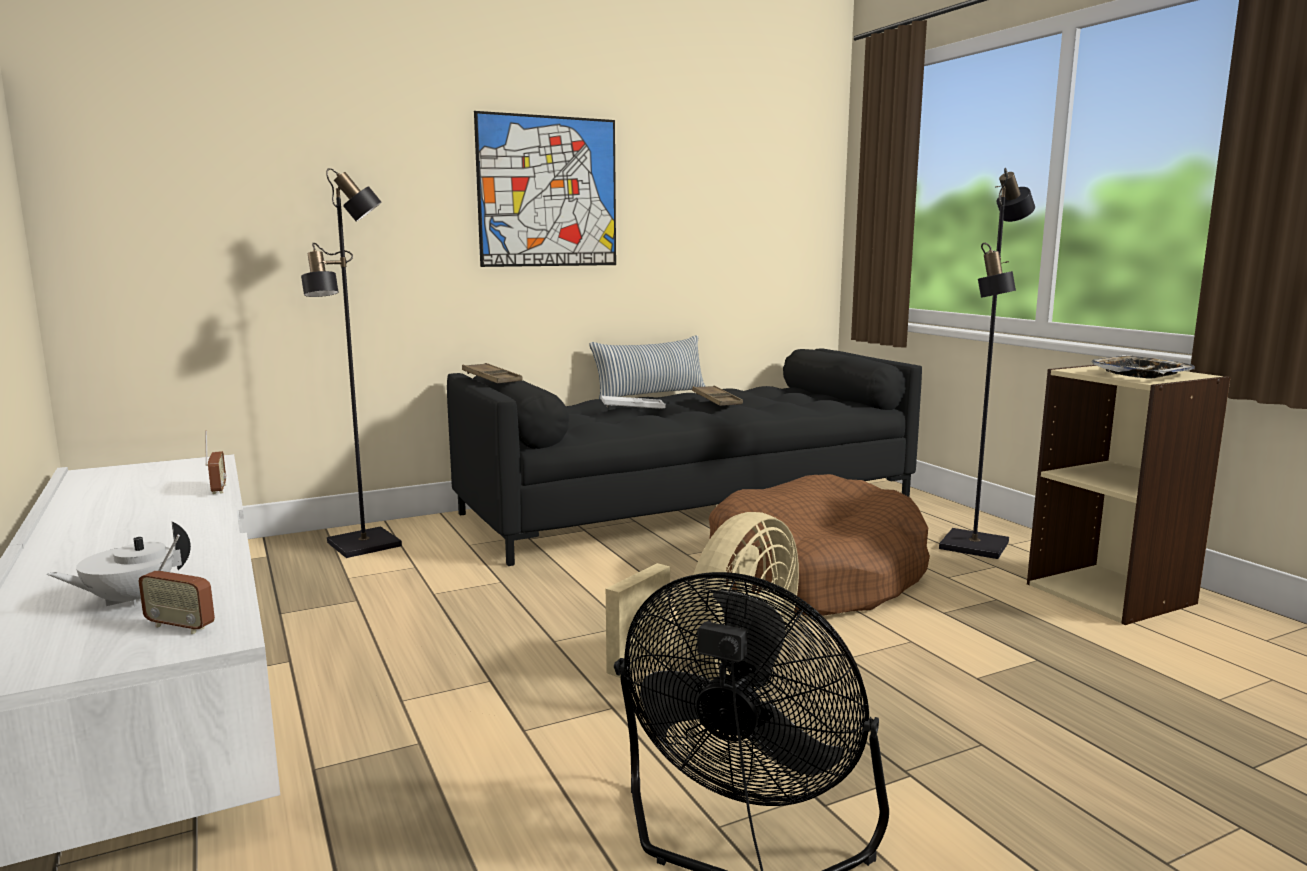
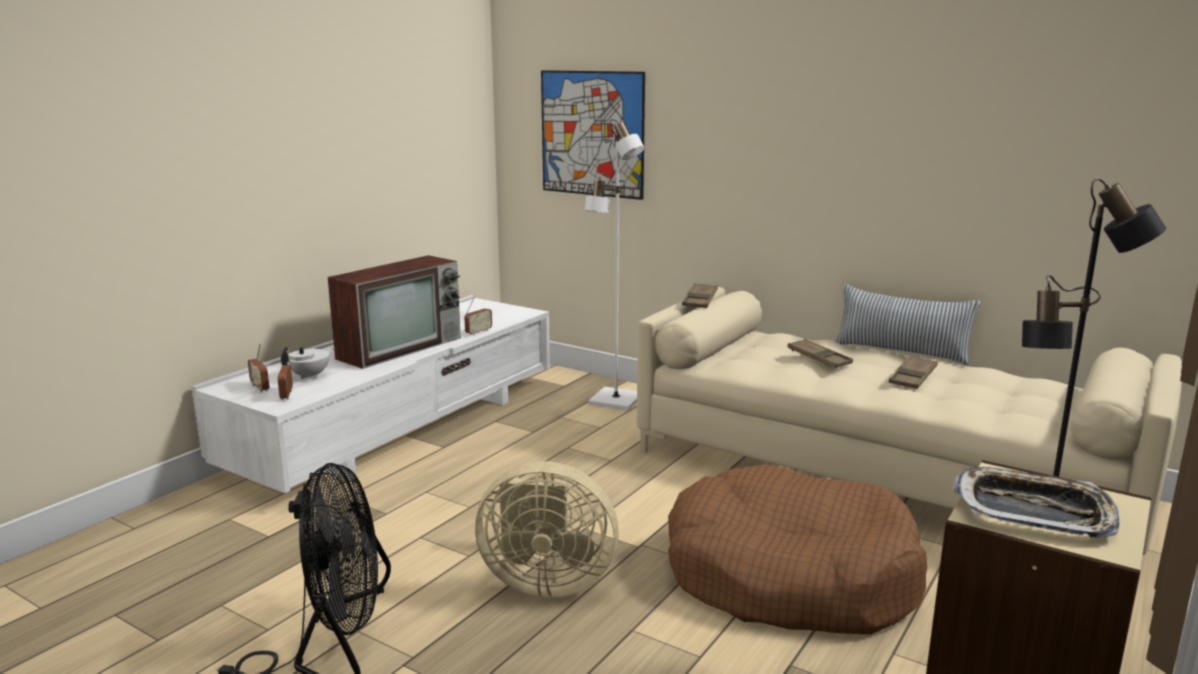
camera: 60 degrees right, 5 degrees up
white teapot [47,521,191,607] -> white teapot turned 105 degrees clockwise [281,347,335,379]
black floor lamp [301,168,402,558] -> white floor lamp [585,119,644,411]
black sofa [447,349,922,566] -> beige sofa [637,287,1182,555]
picture [474,111,616,267] -> picture moved to [541,70,645,200]
white tray [601,396,666,409] -> brown tray [788,339,853,368]
none -> radio [248,343,269,392]
none -> television [328,255,461,369]

